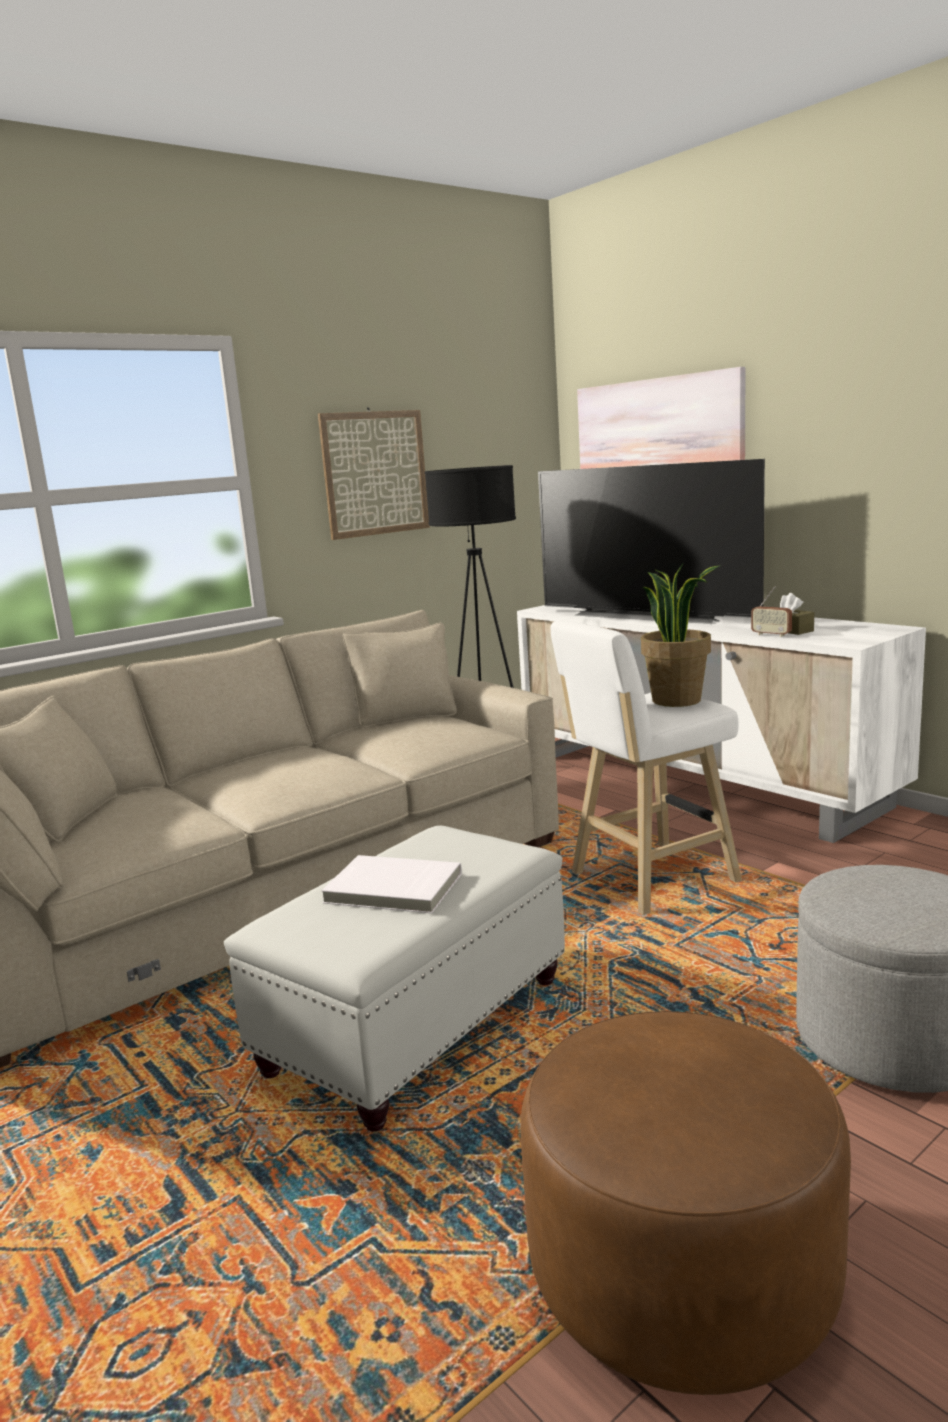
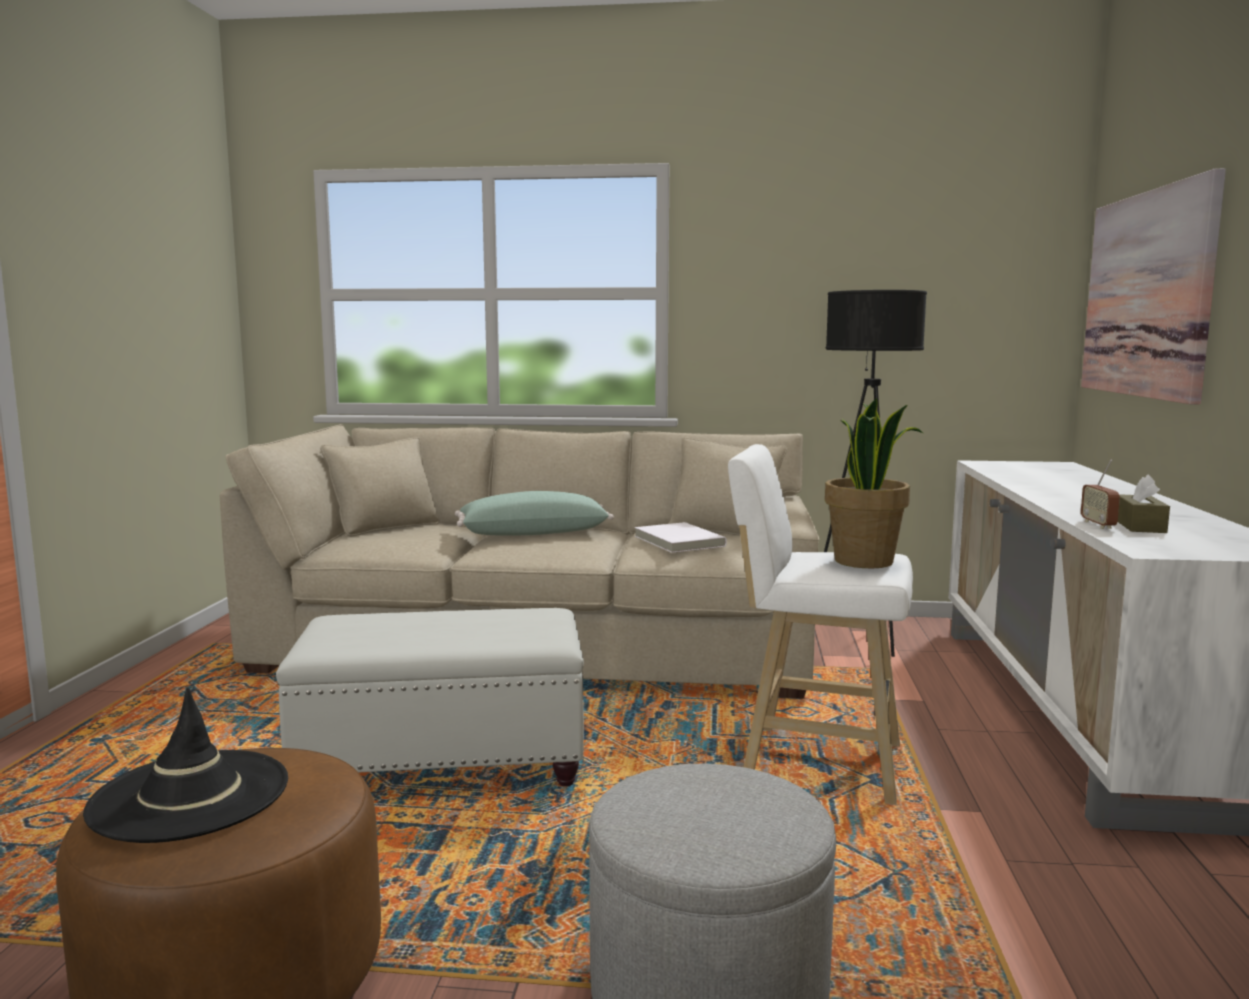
camera: 45 degrees right, 5 degrees down
picture [318,407,430,540] -> none
white book [321,855,462,914] -> white book moved to [635,522,727,553]
television [538,459,765,624] -> none
none -> black hat [83,687,288,843]
none -> green pillow [455,491,614,536]

